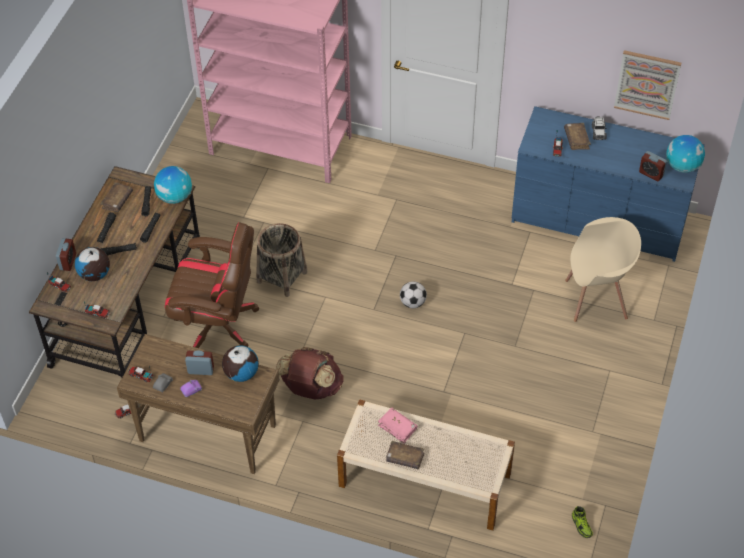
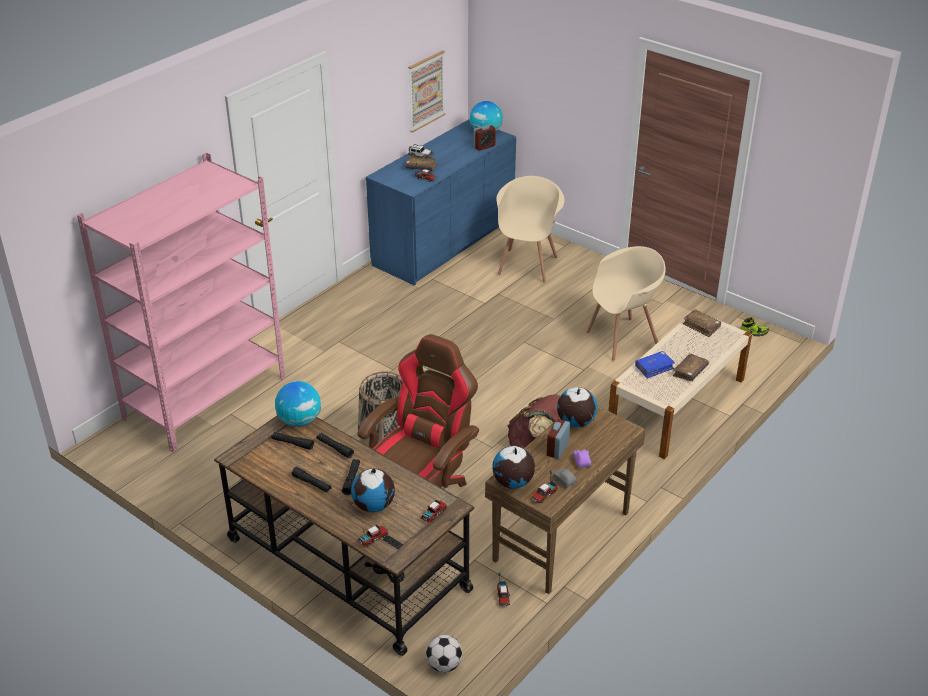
camera: 70 degrees left, 15 degrees down
alarm clock [56,238,76,271] -> none
brown book [100,182,133,212] -> brown book moved to [683,309,721,337]
pink book [378,408,417,444] -> blue book [635,351,675,379]
football [400,281,427,308] -> football moved to [426,635,462,672]
none -> globe [492,446,535,489]
none -> beige chair [586,246,666,361]

